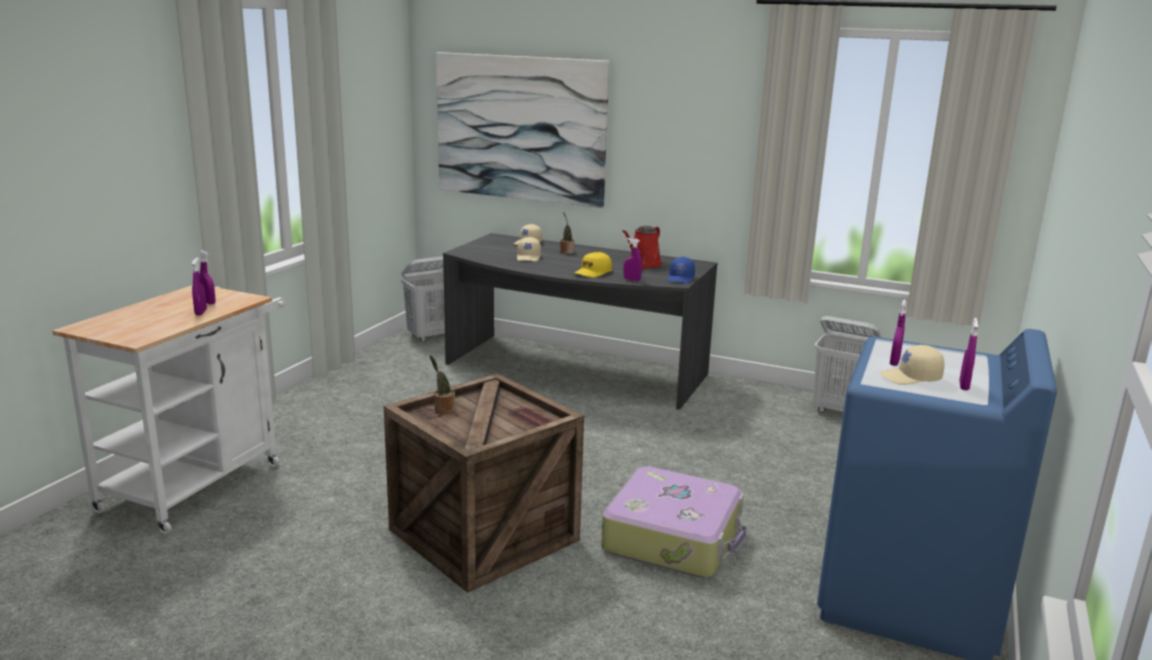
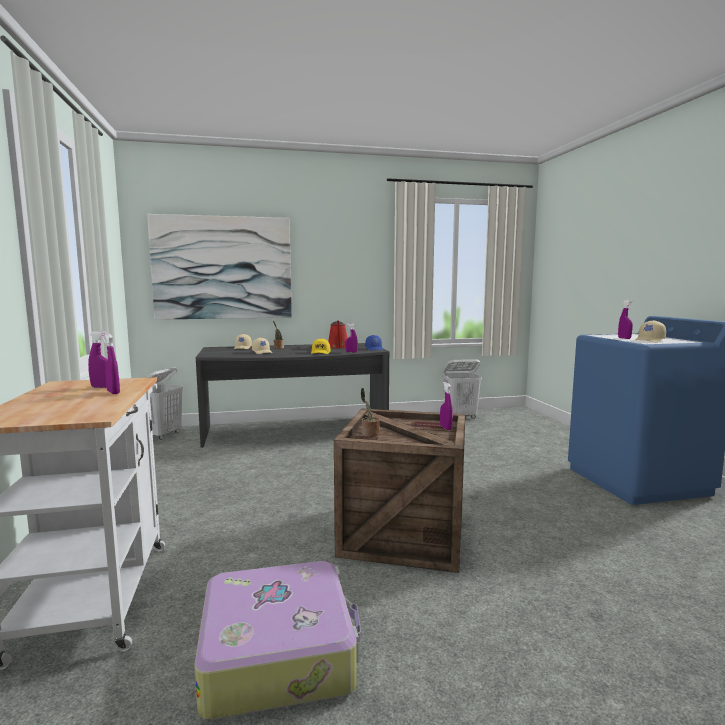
camera: 35 degrees left, 10 degrees down
suitcase [601,466,747,578] -> suitcase moved to [194,561,361,720]
purple spray bottle [959,318,978,390] -> purple spray bottle moved to [440,382,453,430]

